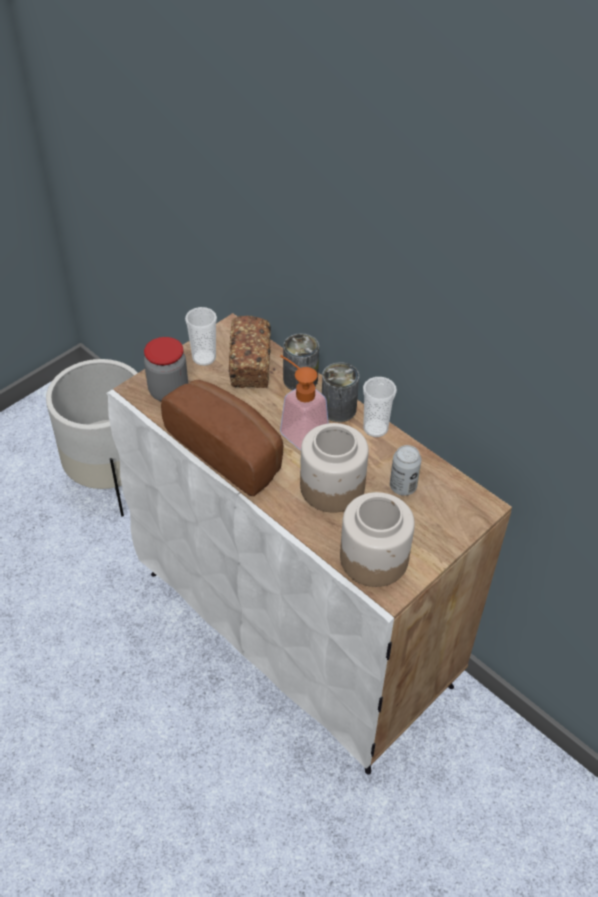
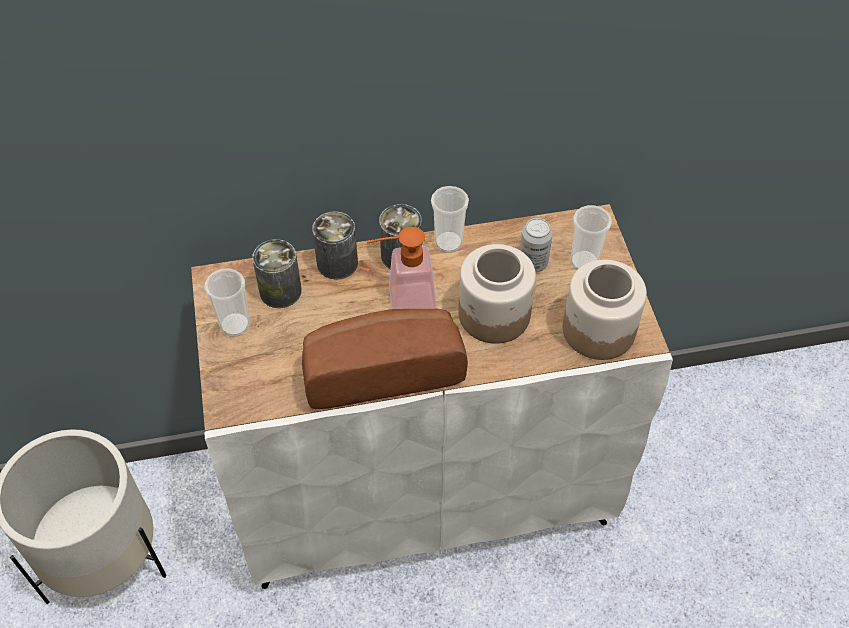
camera: 55 degrees left, 5 degrees up
jar [144,337,188,401] -> none
bread [229,316,271,388] -> can [252,239,302,308]
none -> cup [570,205,612,270]

